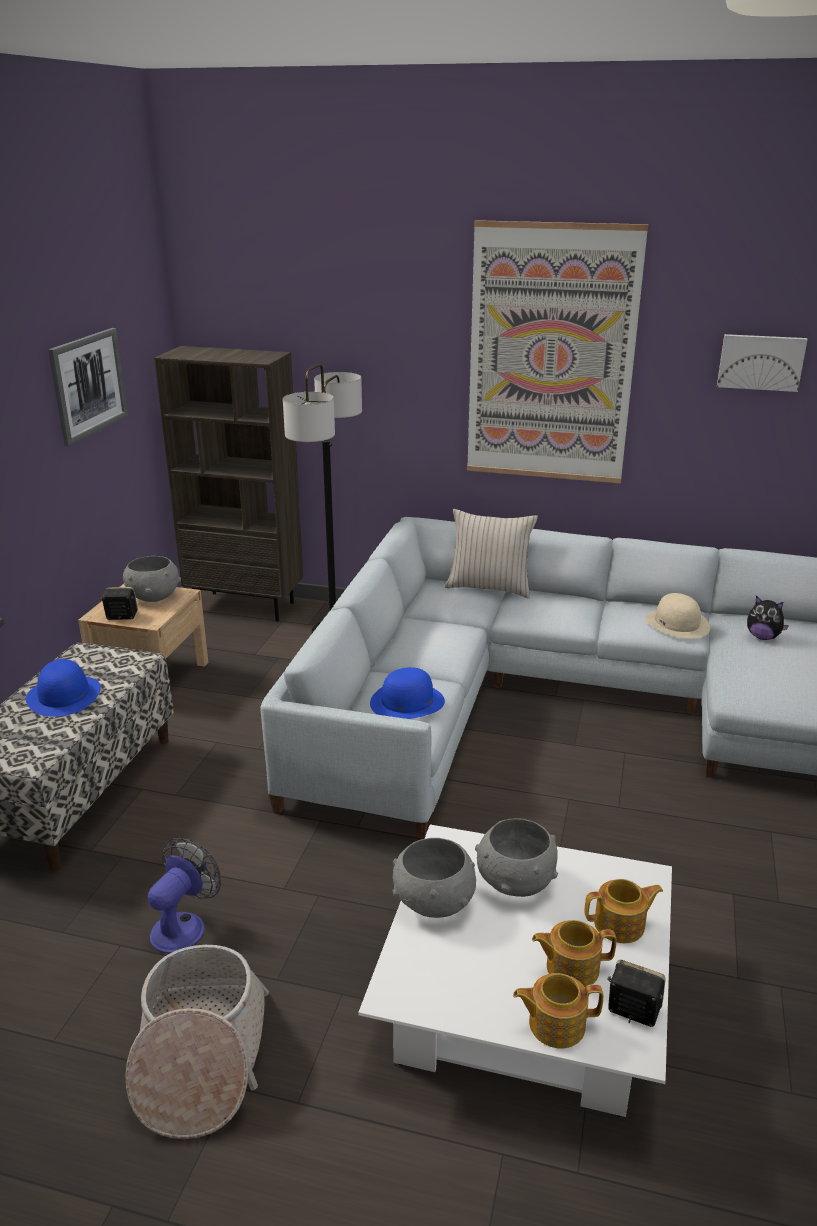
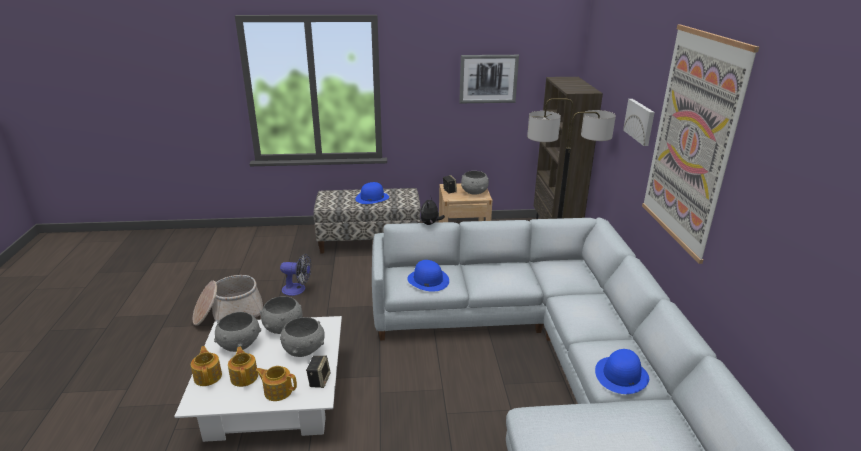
camera: 70 degrees right, 0 degrees up
beige pillow [445,509,538,598] -> none
teapot [585,879,663,943] -> teapot turned 135 degrees clockwise [255,366,297,401]
speaker [607,960,666,1027] -> speaker moved to [306,356,330,388]
beige hat [645,593,710,639] -> blue hat [595,349,649,394]
picture [717,334,808,392] -> picture moved to [623,99,655,146]
plush toy [747,596,789,640] -> plush toy moved to [420,195,445,225]
none -> grey bowl [214,312,261,352]

